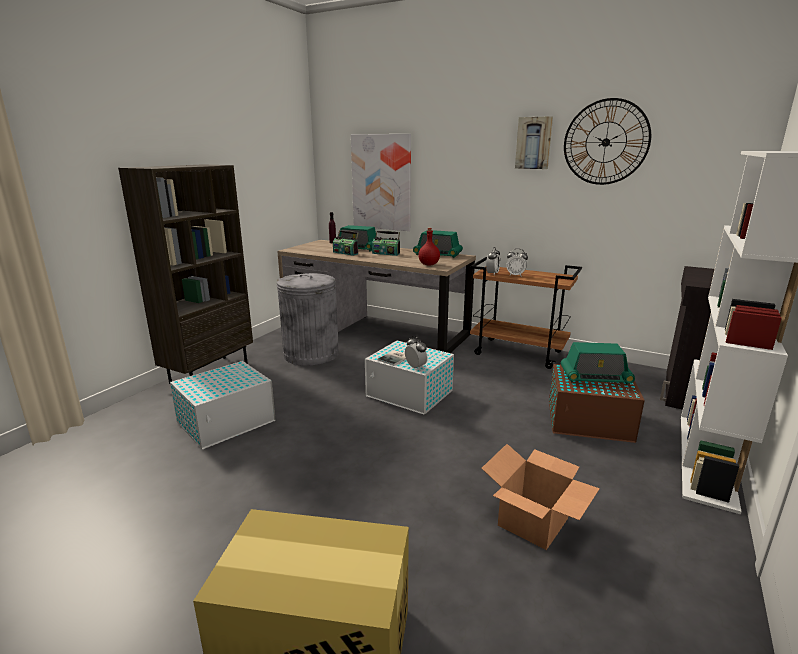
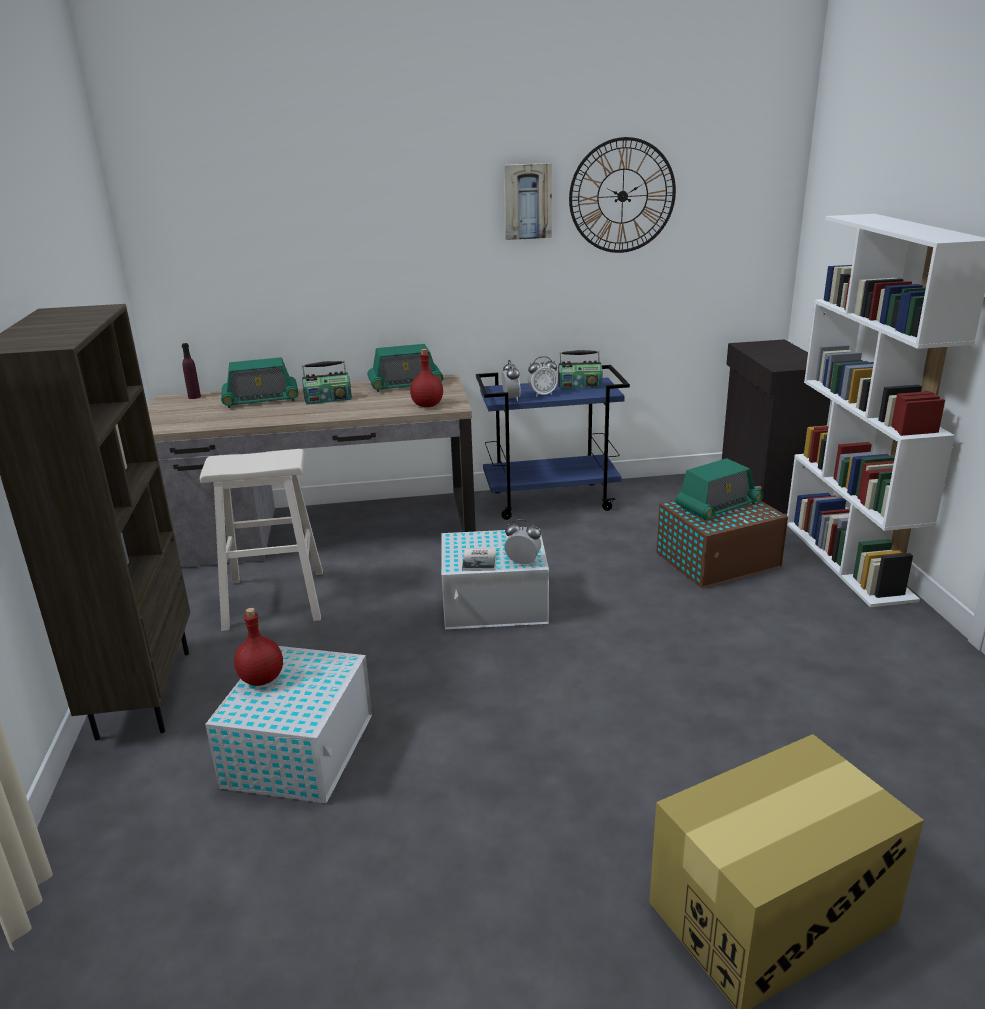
camera: 35 degrees left, 5 degrees up
grey trash can [277,273,339,366] -> beige stool [200,449,323,631]
radio [333,230,359,256] -> radio moved to [558,350,602,389]
picture [351,134,411,231] -> none
brown cart [470,257,582,369] -> blue cart [476,365,630,520]
cardboard box [481,444,600,550] -> none
none -> red bottle [234,608,283,686]

